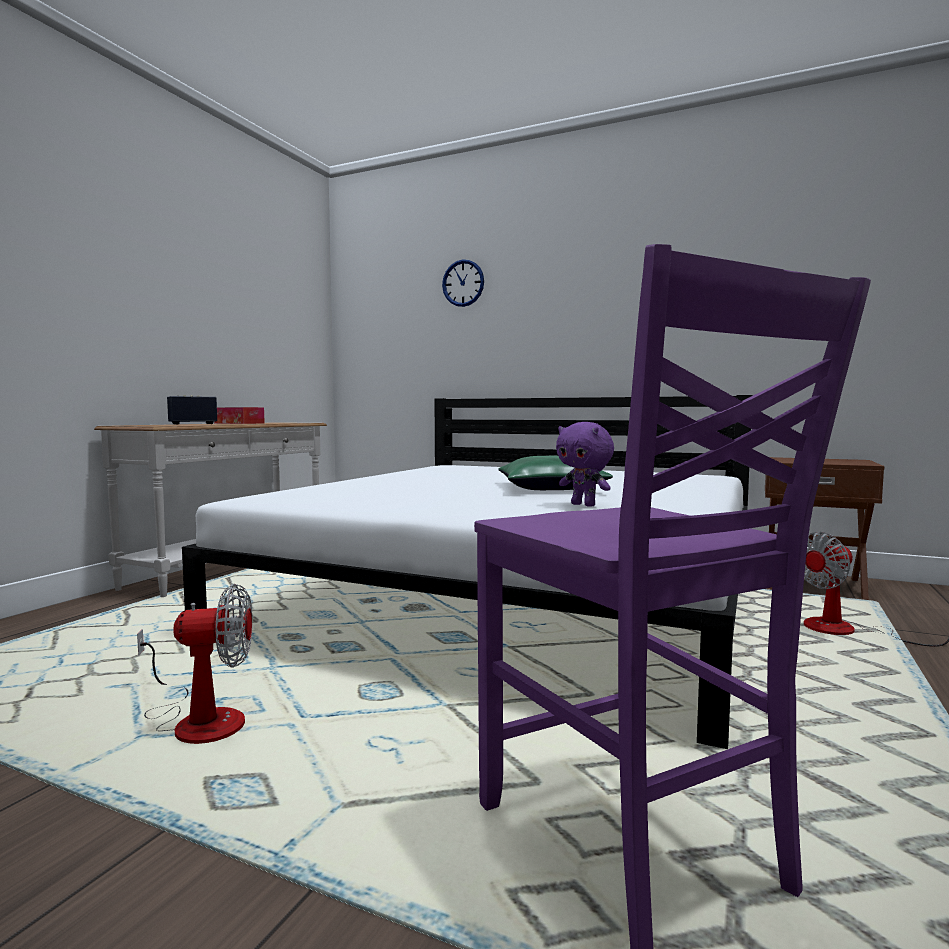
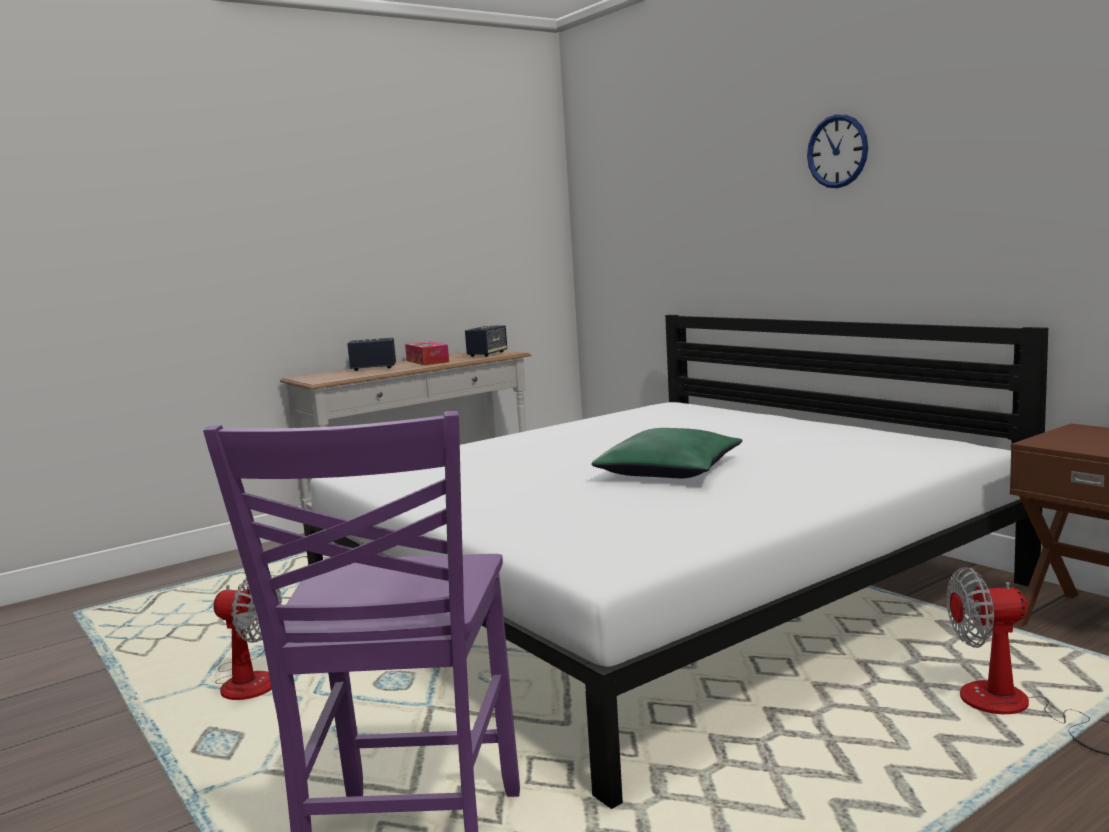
camera: 30 degrees right, 5 degrees up
wall clock [442,259,484,307] -> wall clock moved to [807,114,868,188]
purple plush toy [556,422,614,507] -> none
none -> speaker [465,325,507,357]

